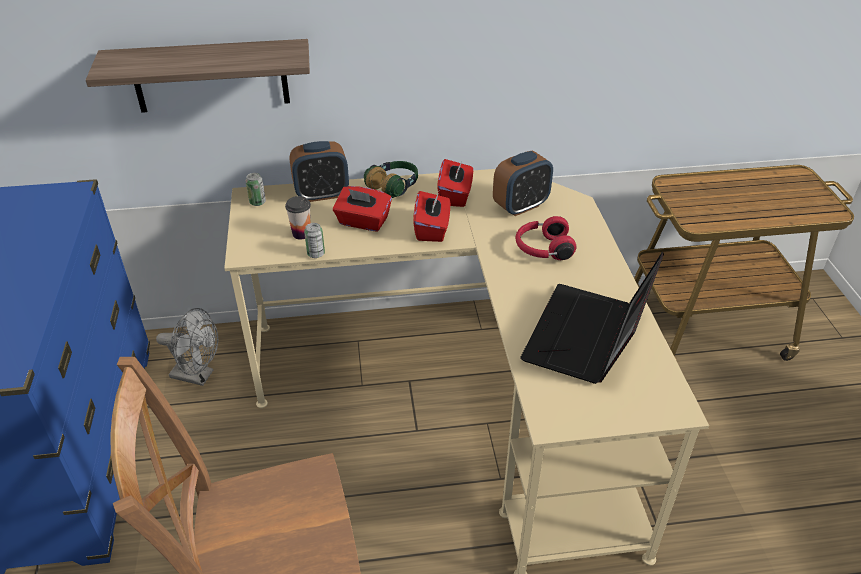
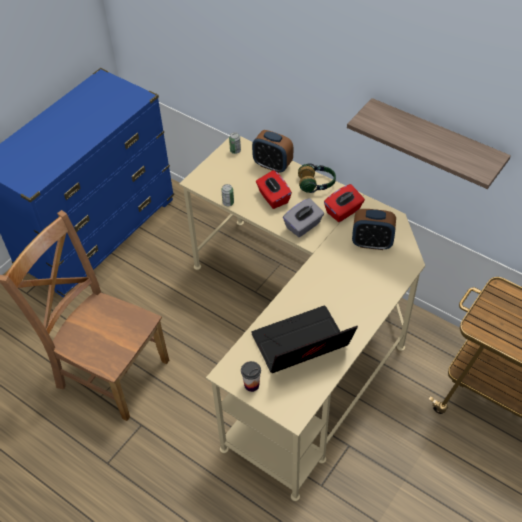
camera: 45 degrees right, 10 degrees up
shelf [86,39,310,113] -> shelf moved to [347,98,511,189]
grey fan [156,308,218,386] -> none
cup [285,196,311,240] -> cup moved to [241,361,261,392]
red tissue box [413,191,450,242] -> grey tissue box [283,198,324,237]
red headphones [515,216,576,260] -> none

